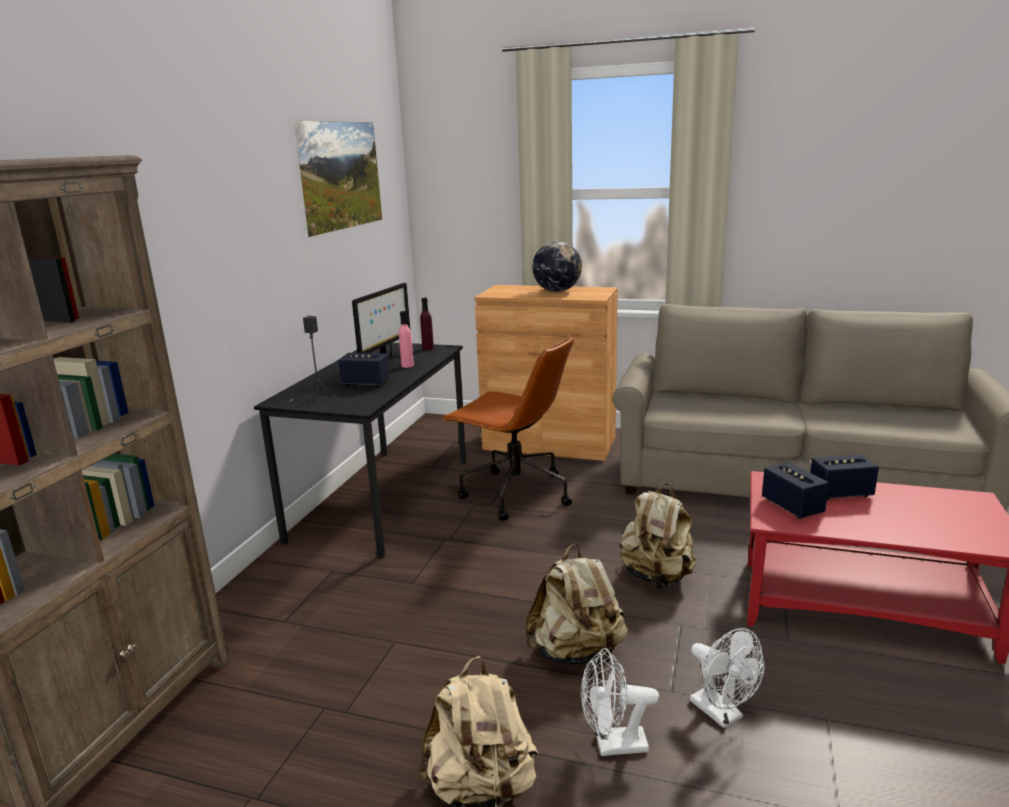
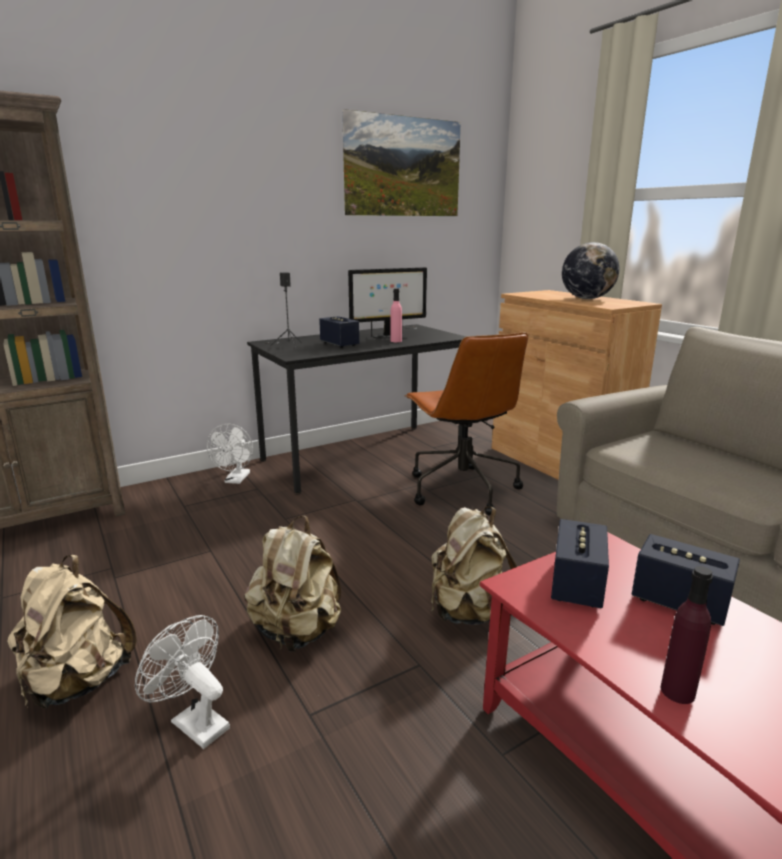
camera: 40 degrees right, 0 degrees up
purple bottle [420,298,434,350] -> purple bottle moved to [661,566,713,704]
white fan [690,628,765,728] -> white fan moved to [207,424,253,484]

